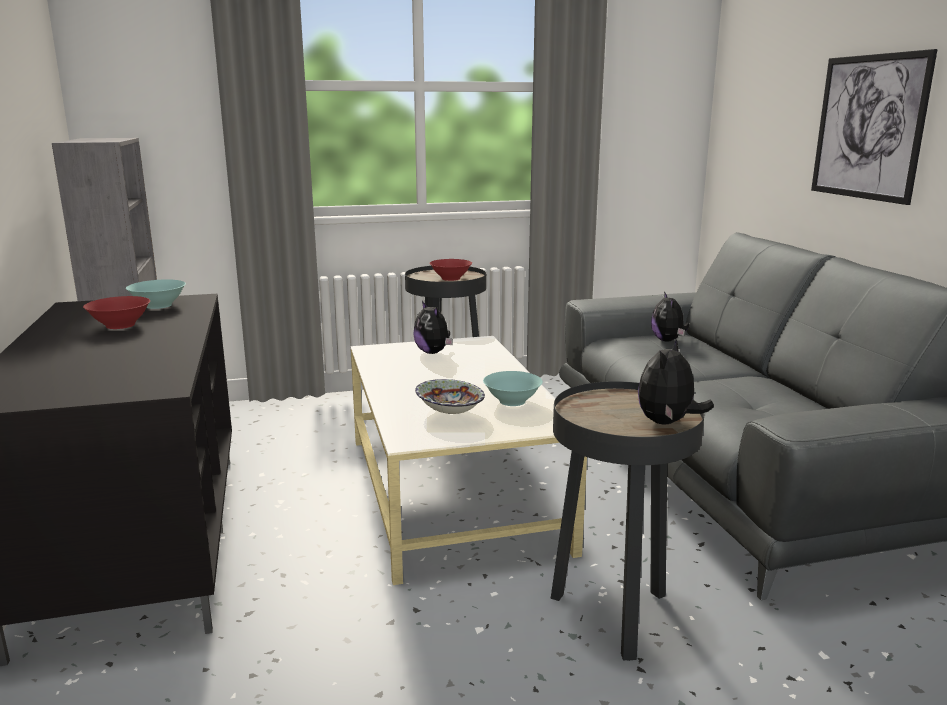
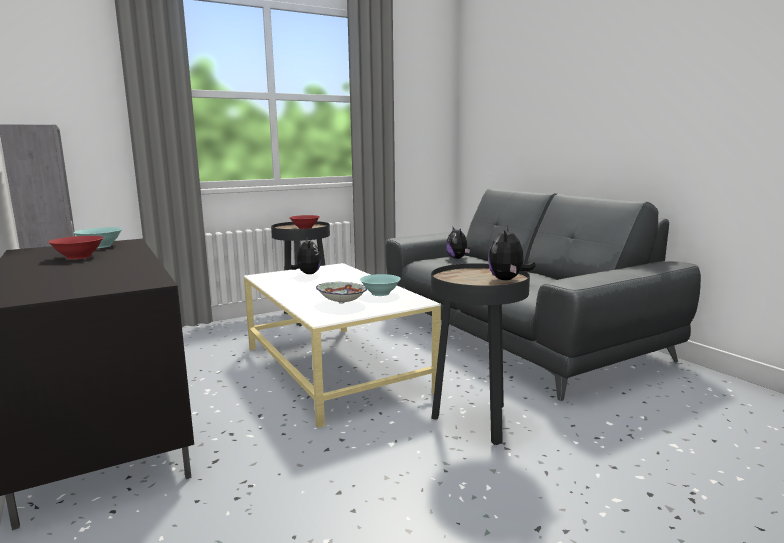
camera: 15 degrees left, 5 degrees down
plush toy [413,301,453,354] -> plush toy turned 150 degrees counterclockwise [290,239,321,274]
picture [811,49,937,205] -> none

